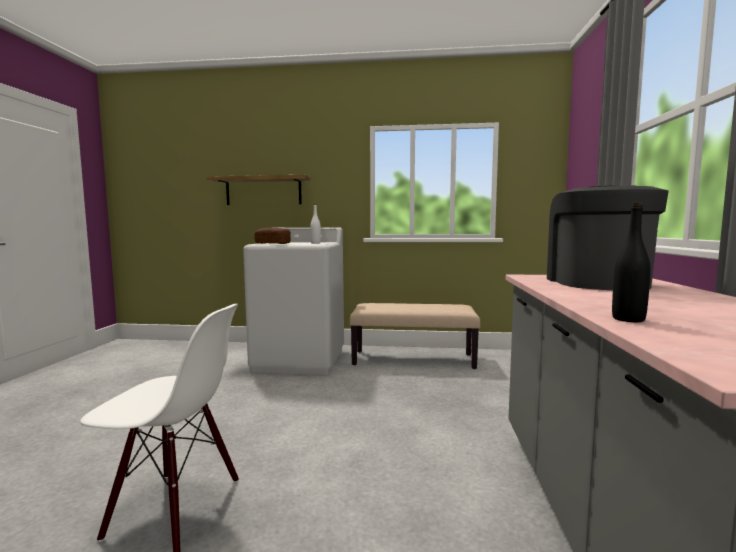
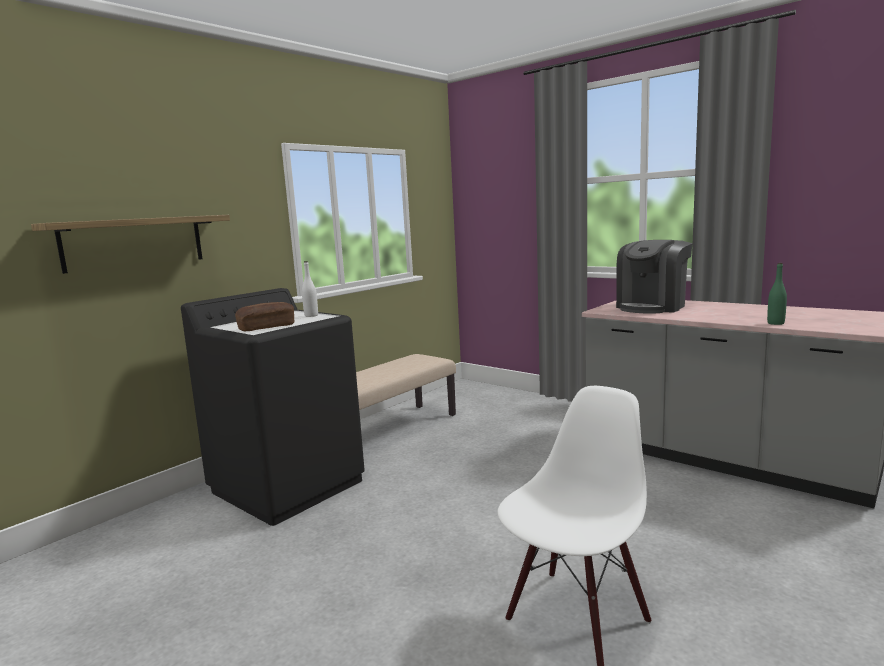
camera: 55 degrees left, 5 degrees up
white washing machine [243,227,344,375] -> black washing machine [181,288,365,526]
coffee machine [547,185,669,290] -> coffee machine turned 90 degrees counterclockwise [616,240,693,313]
black bottle [612,202,651,322] -> green bottle [767,263,787,325]

